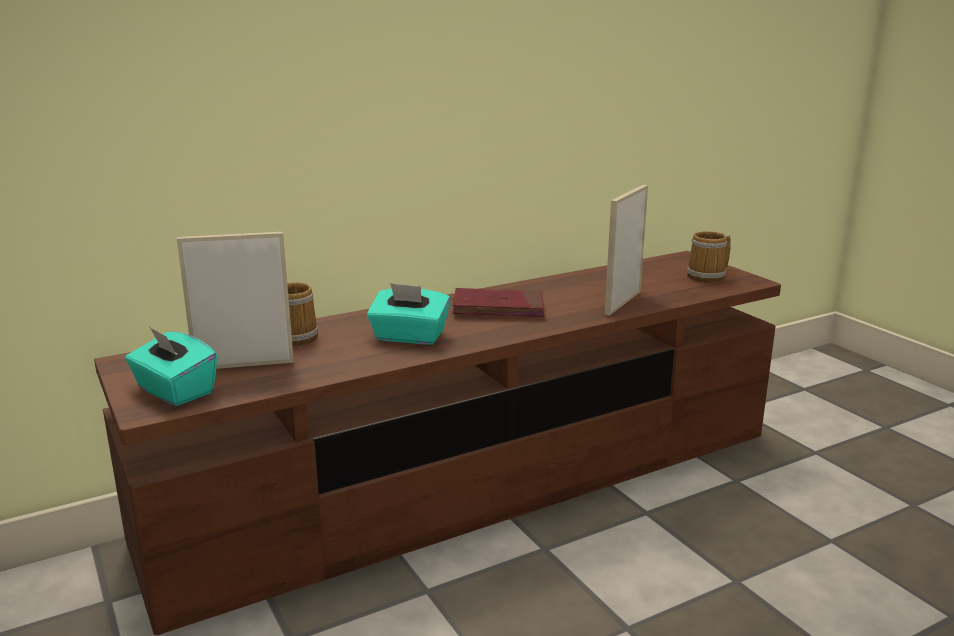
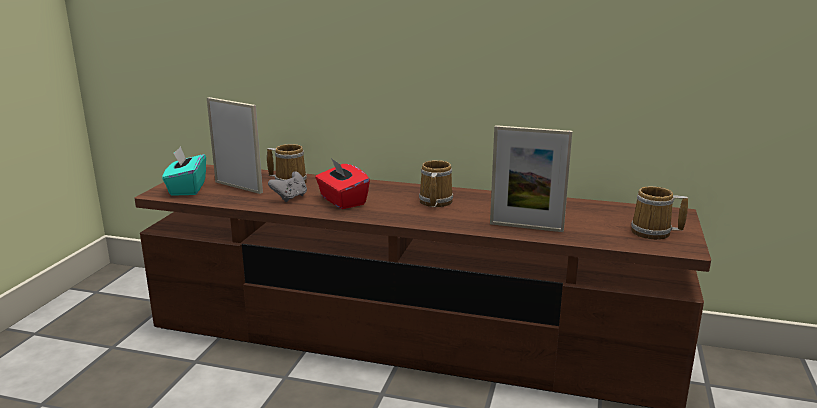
camera: 45 degrees right, 0 degrees up
turquoise tissue box [367,283,450,345] -> red tissue box [315,158,370,209]
red book [452,288,545,317] -> mug [419,160,453,207]
picture frame [605,185,648,316] -> picture frame turned 150 degrees counterclockwise [490,125,573,232]
none -> grey game controller [268,171,307,202]

